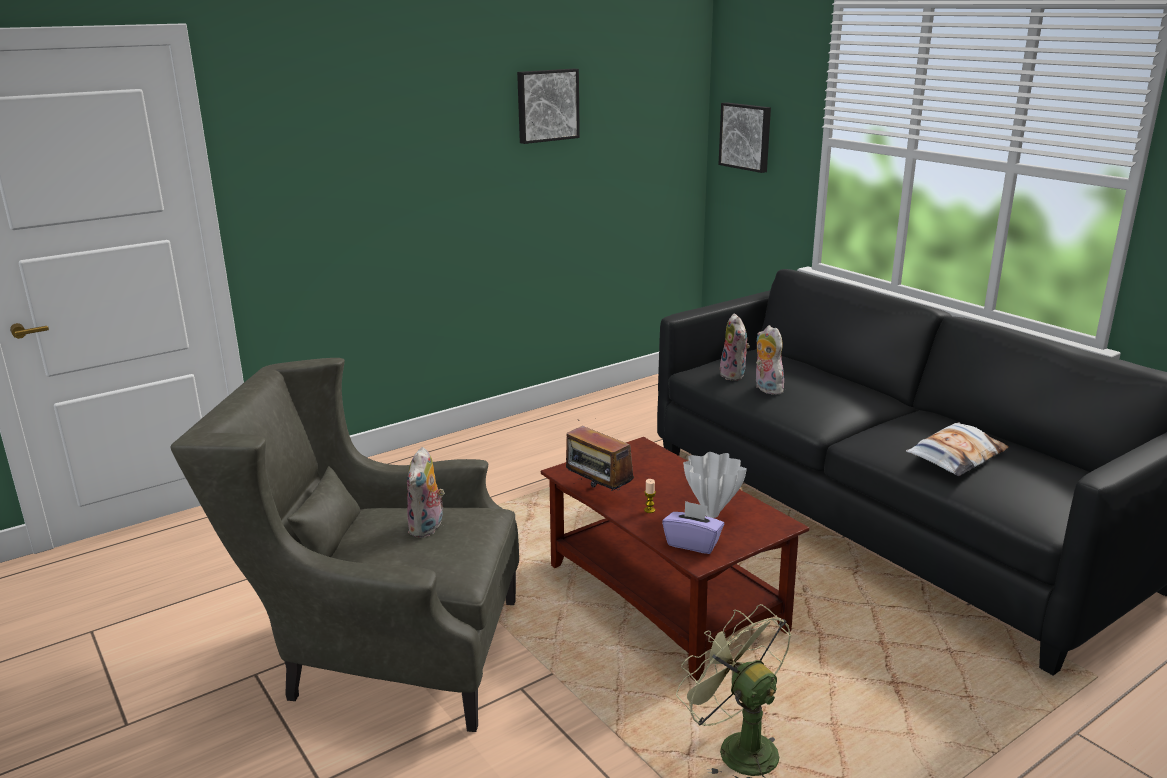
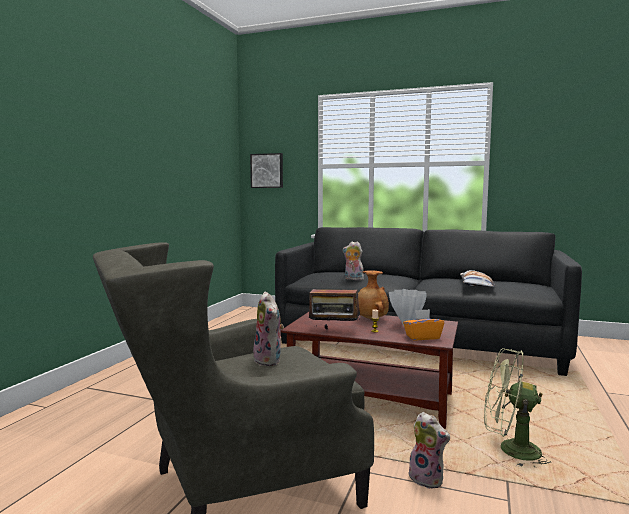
camera: 35 degrees left, 15 degrees down
picture [517,68,580,144] -> none
purple tissue box [662,501,724,554] -> orange tissue box [403,309,444,340]
plush toy [720,314,750,381] -> plush toy moved to [408,412,450,489]
none -> brown vase [358,270,389,320]

